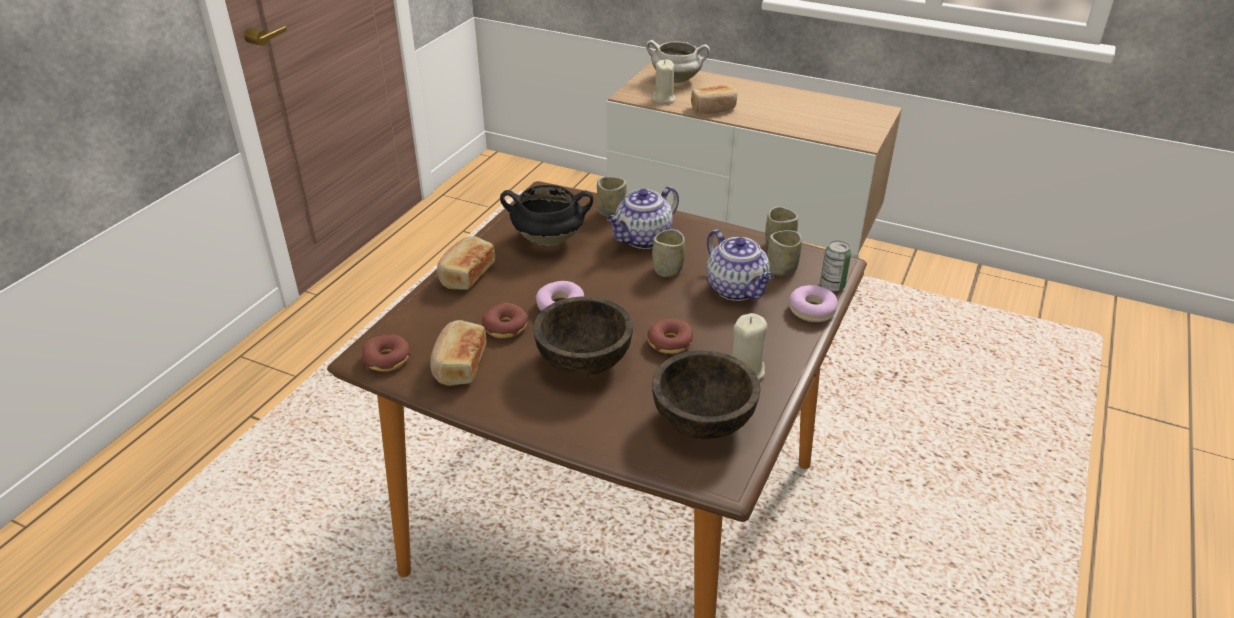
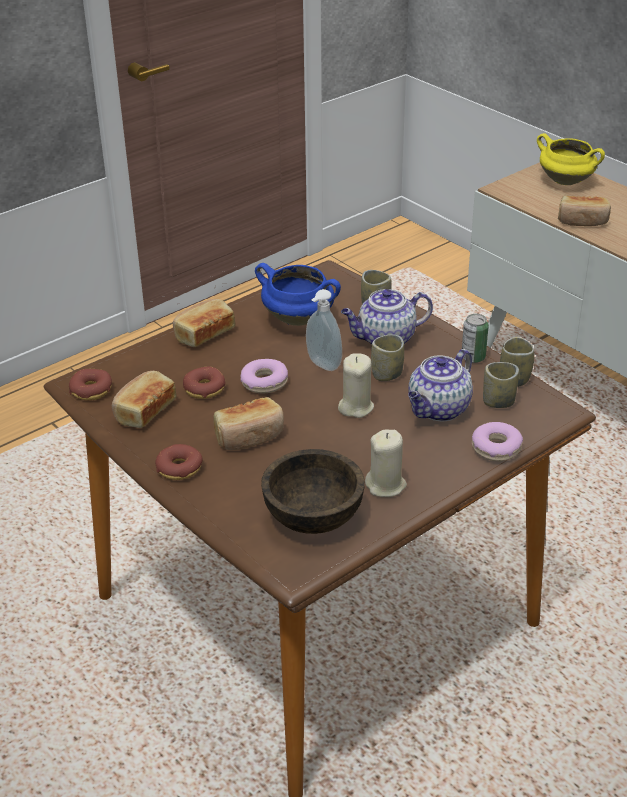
camera: 25 degrees right, 0 degrees up
black cooking pot [500,185,593,246] -> blue cooking pot [255,263,341,326]
brown bowl [533,296,633,375] -> bread [214,397,284,450]
white cooking pot [646,40,710,83] -> yellow cooking pot [537,133,605,185]
donut [647,319,693,354] -> donut moved to [155,444,203,480]
beige candle [652,60,675,104] -> beige candle moved to [338,353,374,418]
teapot [707,229,774,301] -> teapot turned 45 degrees clockwise [408,349,473,421]
can [820,241,851,291] -> can moved to [462,314,489,363]
none -> soap dispenser [306,289,342,371]

